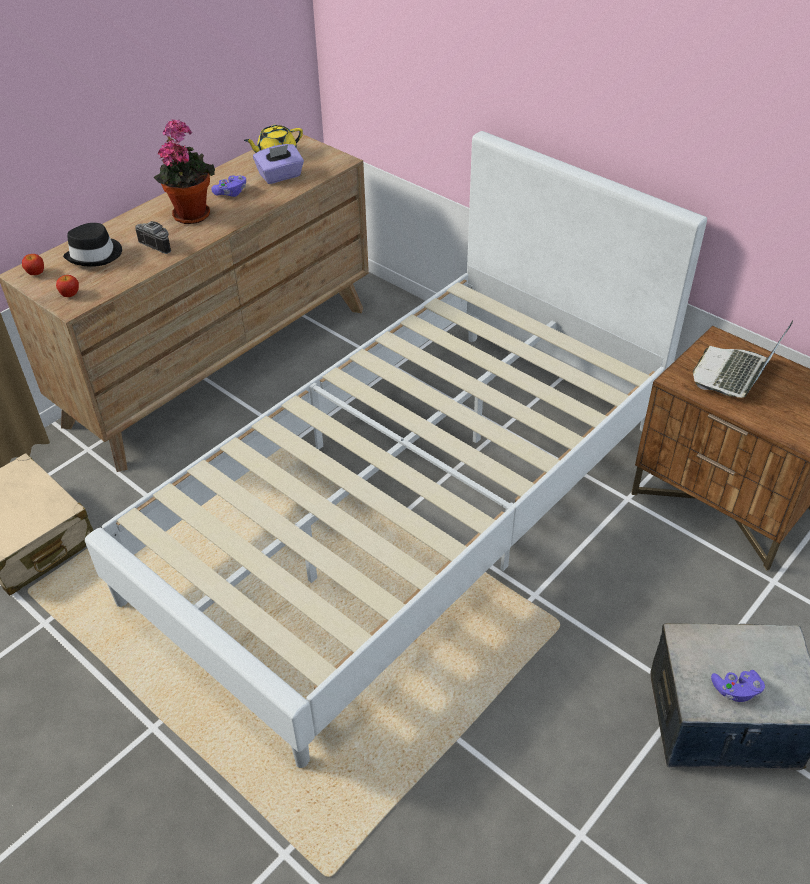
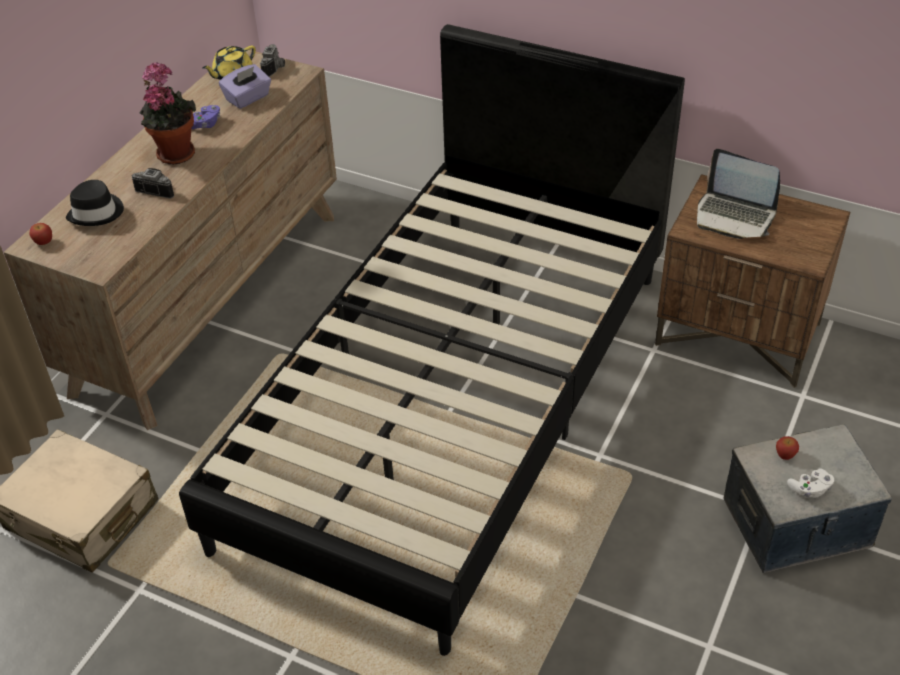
camera: 15 degrees left, 0 degrees up
apple [56,275,79,297] -> apple moved to [776,436,799,460]
white bed [85,131,707,768] -> black bed [179,24,685,656]
laptop [693,321,793,398] -> laptop turned 75 degrees counterclockwise [697,149,780,239]
purple game controller [711,670,765,702] -> white game controller [787,468,834,498]
none -> camera [260,44,285,77]

